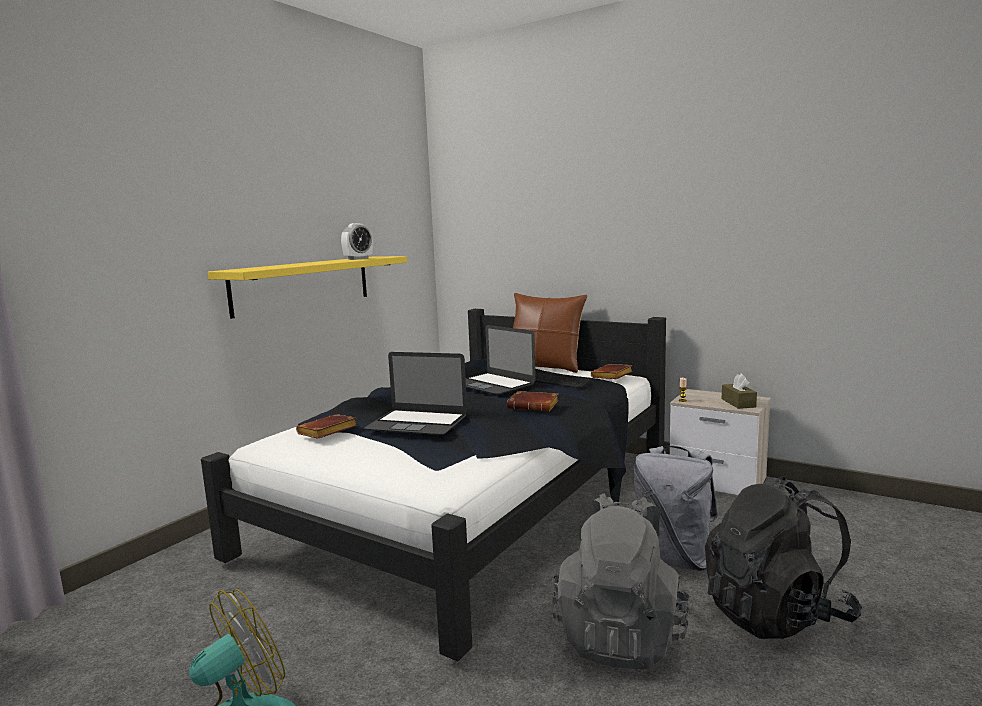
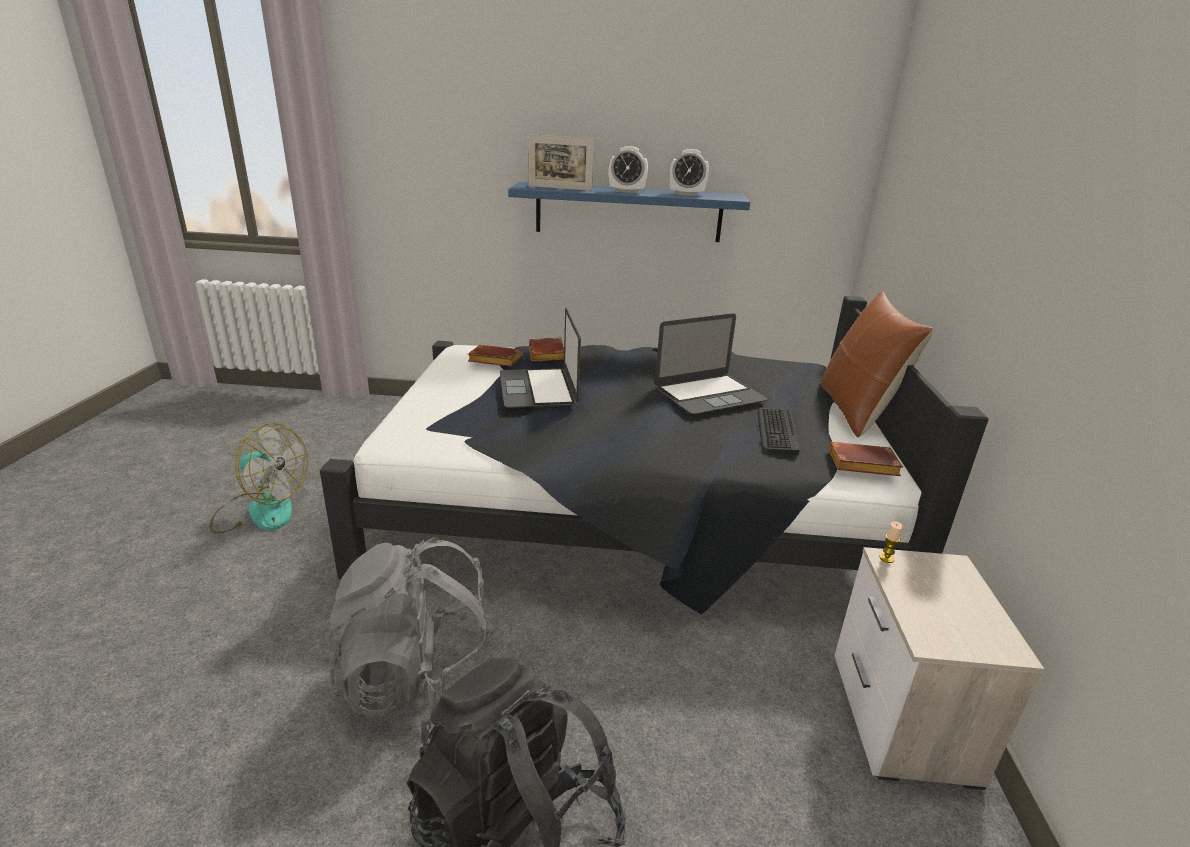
camera: 60 degrees right, 15 degrees up
yellow shelf [208,256,407,319] -> blue shelf [508,182,750,242]
laptop [466,325,536,395] -> laptop turned 135 degrees counterclockwise [655,314,768,414]
brown book [507,391,559,411] -> brown book moved to [529,337,564,362]
grey backpack [634,446,718,571] -> none
brown tissue box [722,374,757,409] -> none
none -> picture frame [528,134,594,191]
none -> alarm clock [609,146,648,193]

